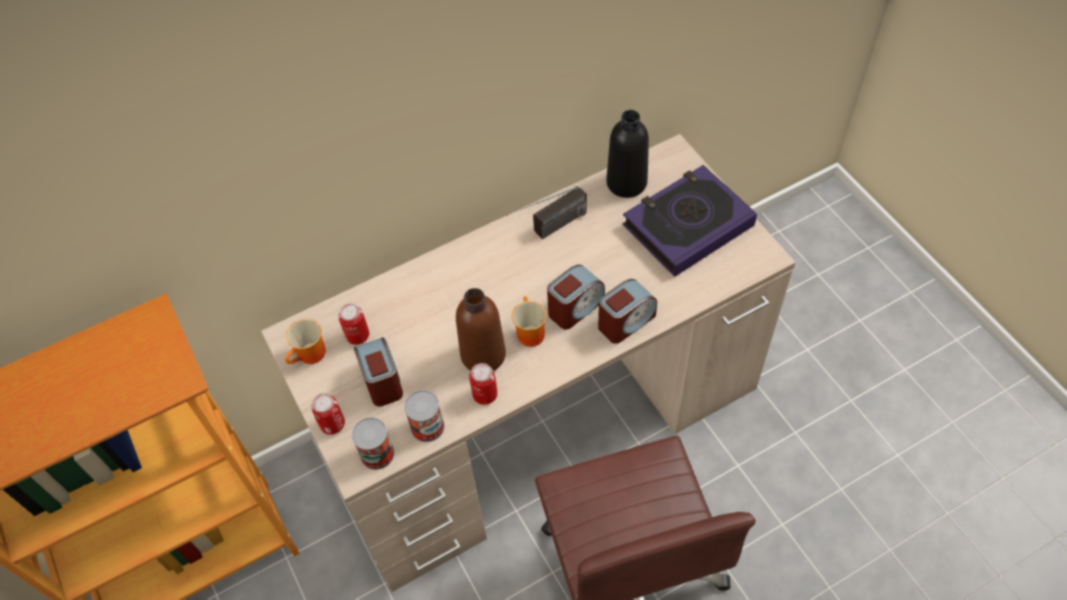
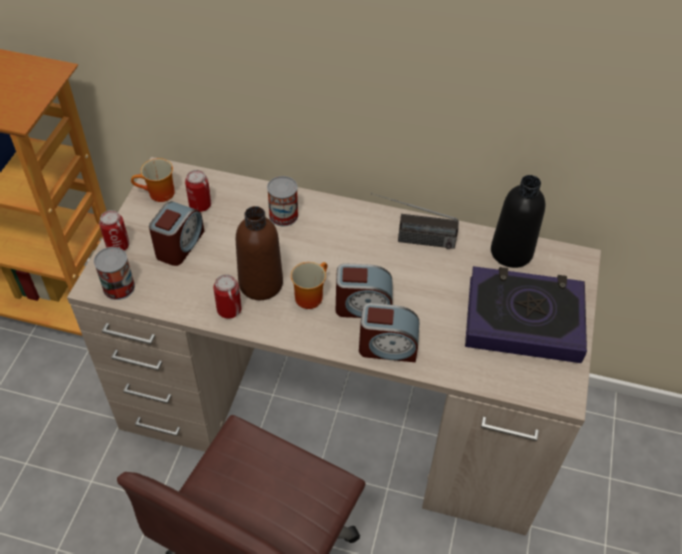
camera: 40 degrees right, 5 degrees down
can [404,390,444,442] -> can moved to [267,176,298,227]

